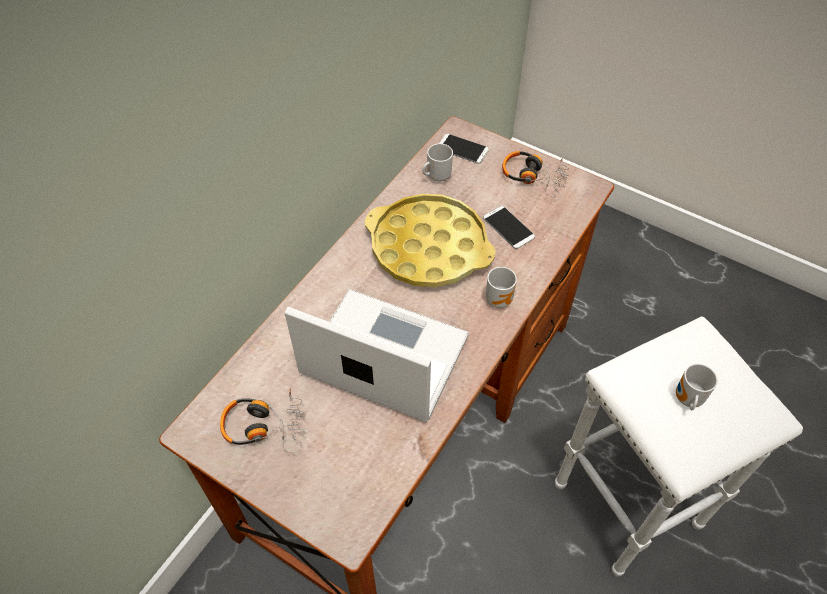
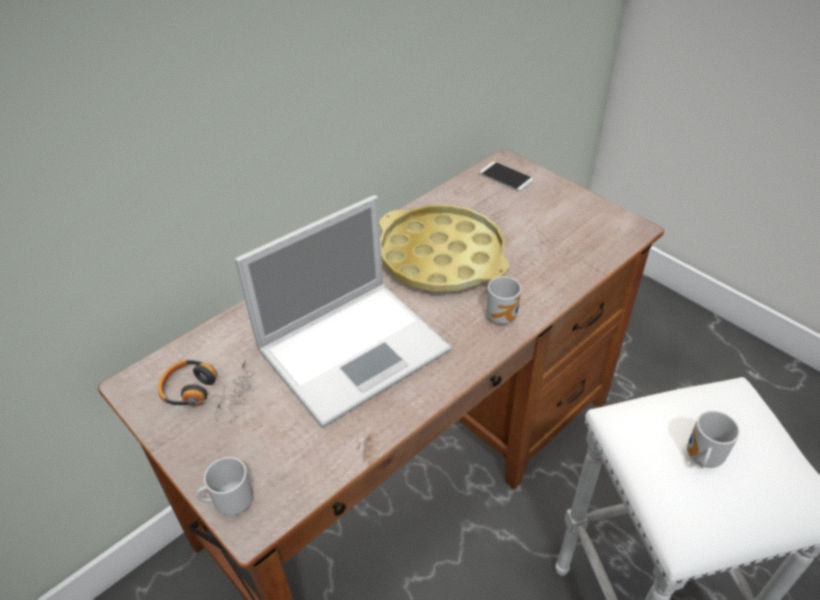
camera: 15 degrees right, 10 degrees down
laptop [285,289,469,422] -> laptop turned 105 degrees clockwise [235,195,452,428]
mug [422,144,453,182] -> mug moved to [196,457,253,516]
phone [483,206,535,249] -> none
headphones [502,151,569,197] -> none

